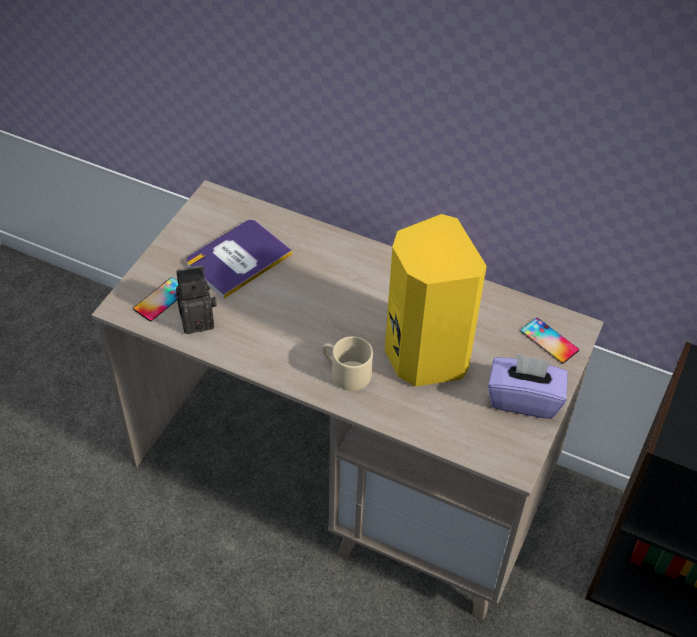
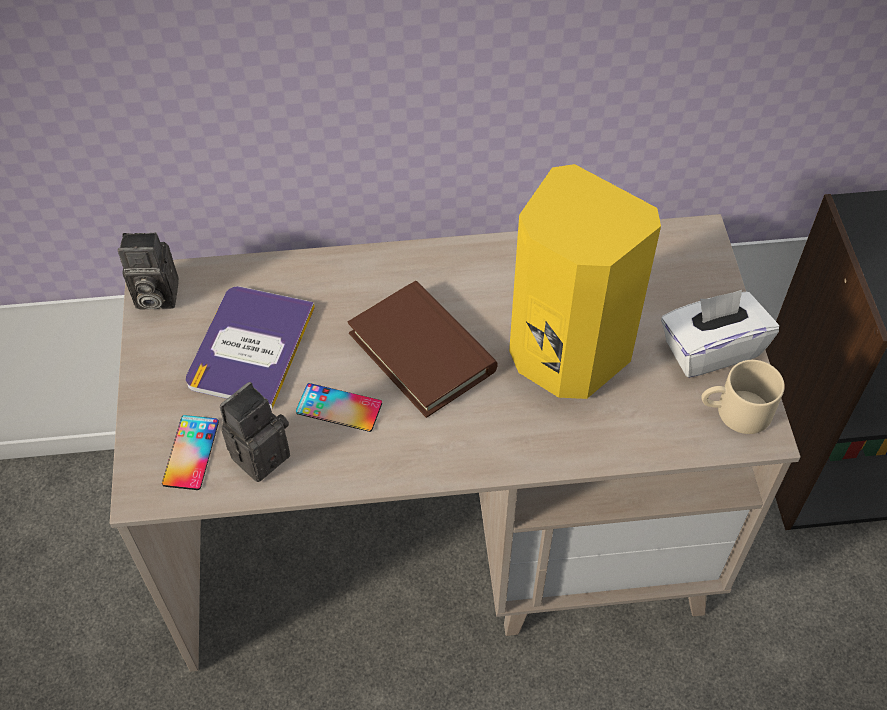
camera: 30 degrees left, 5 degrees up
beige mug [322,336,373,391] -> beige mug moved to [701,360,785,434]
purple tissue box [488,354,568,419] -> white tissue box [661,290,779,378]
phone [520,318,579,364] -> phone moved to [296,383,382,432]
none -> camera [117,232,179,309]
none -> brown book [348,281,498,418]

